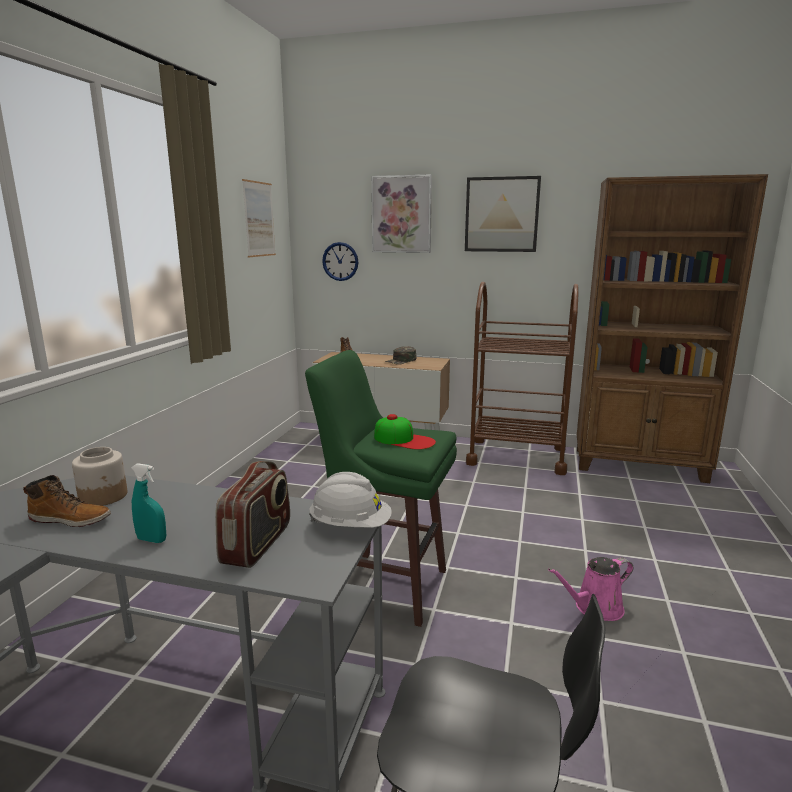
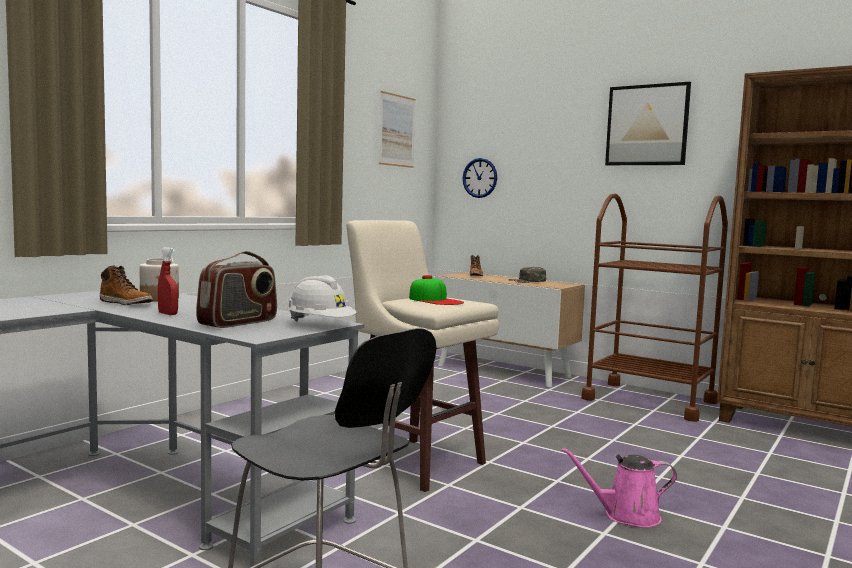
camera: 20 degrees right, 10 degrees down
turquoise spray bottle [131,463,166,543] -> red spray bottle [158,247,178,315]
green stool [305,350,457,627] -> beige stool [346,220,499,492]
picture [371,174,432,253] -> none

